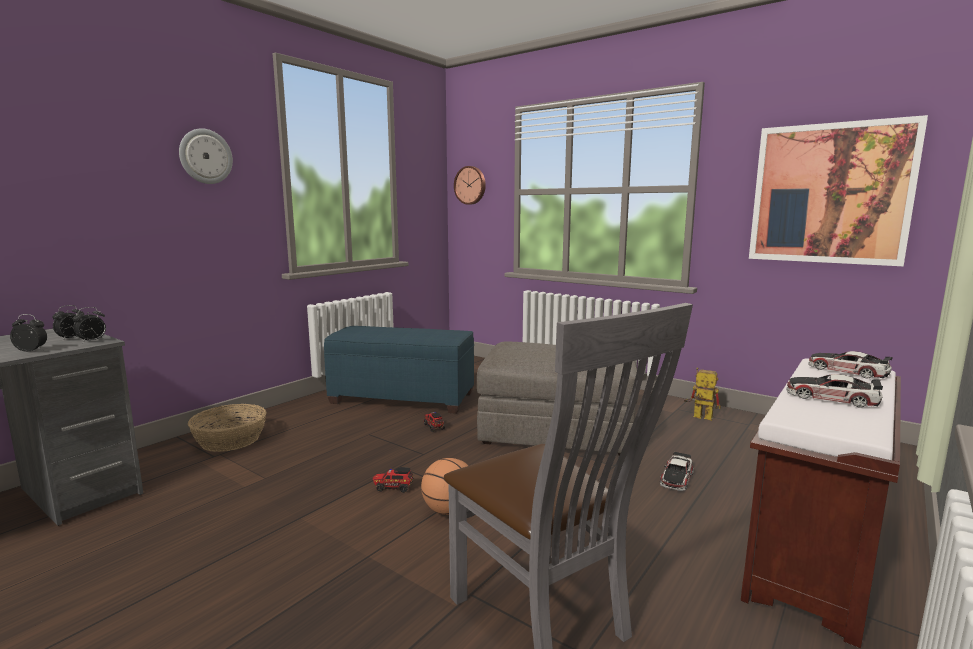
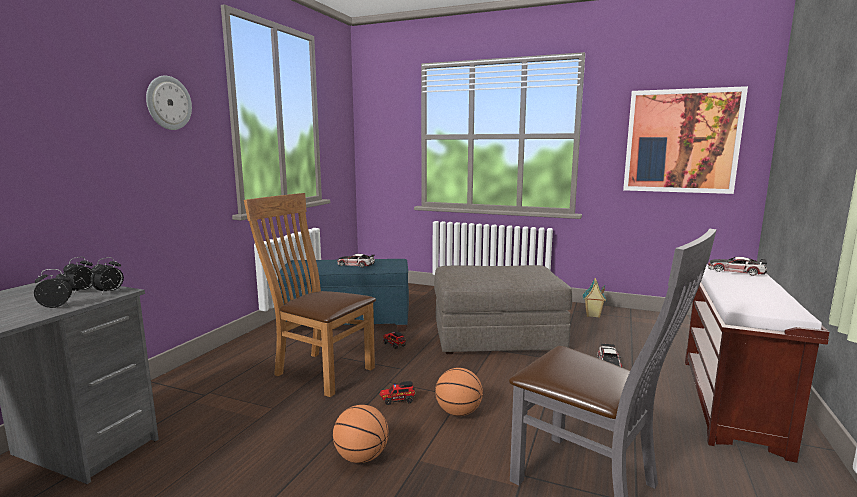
camera: 15 degrees left, 0 degrees up
basket [188,404,266,452] -> none
wall clock [454,166,486,205] -> none
toy robot [684,367,721,421] -> toy house [583,278,606,318]
toy car [786,374,883,408] -> toy car moved to [337,254,375,268]
none -> brown chair [244,193,376,397]
none -> basketball [333,405,389,463]

